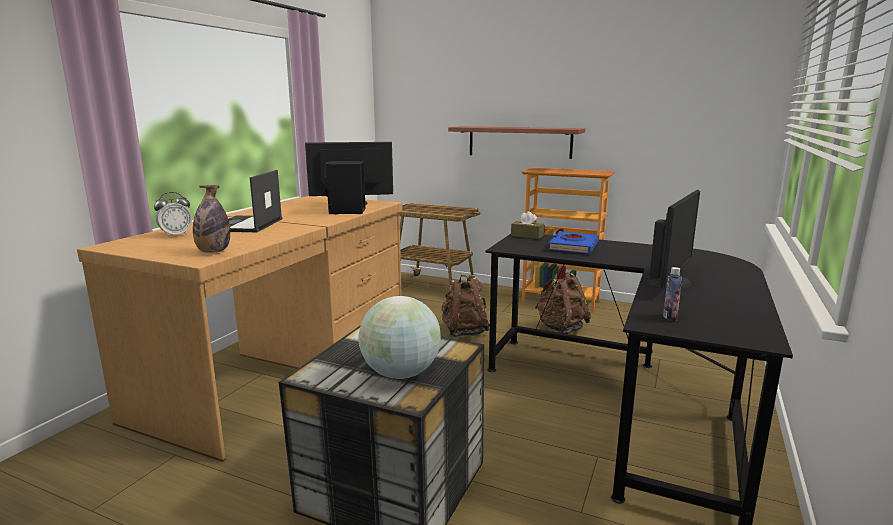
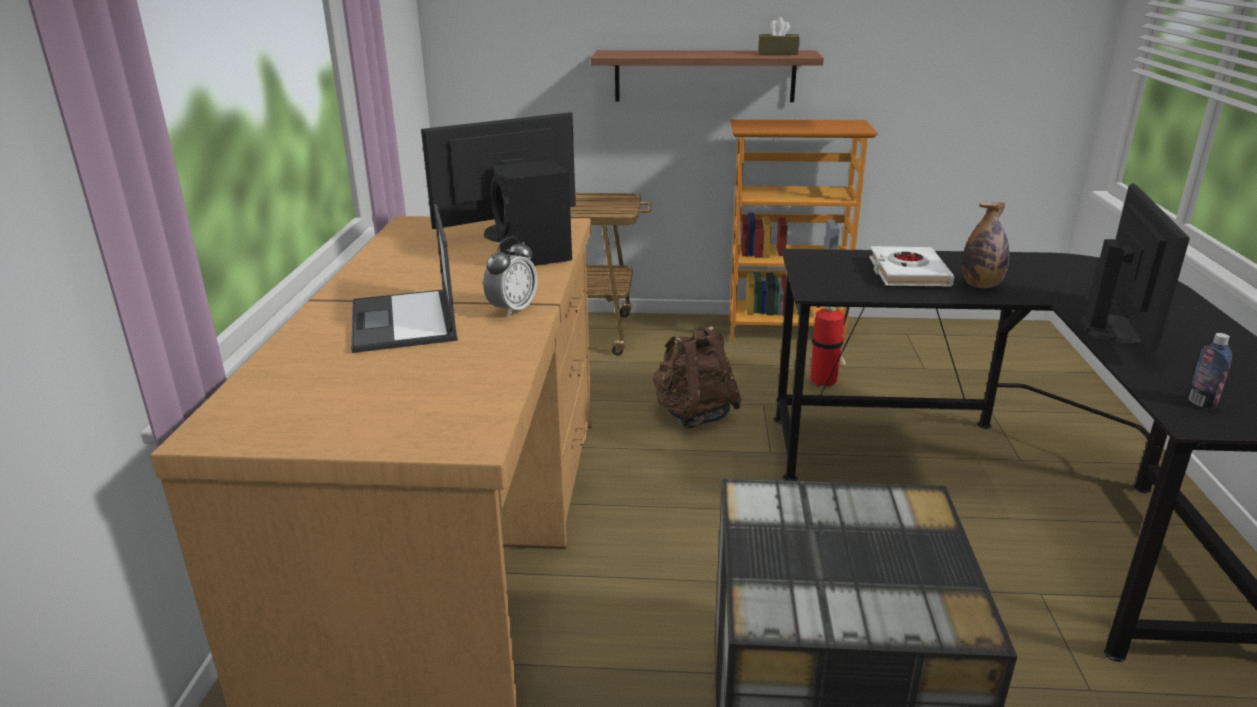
camera: 20 degrees left, 10 degrees up
alarm clock [154,192,192,238] -> alarm clock moved to [483,236,538,317]
bottle [193,185,230,253] -> bottle moved to [962,202,1009,288]
globe [358,296,441,379] -> none
brown tissue box [511,211,544,239] -> brown tissue box moved to [758,17,799,55]
brown backpack [535,272,591,334] -> fire extinguisher [810,306,849,387]
blue book [548,231,599,254] -> white book [869,246,954,287]

